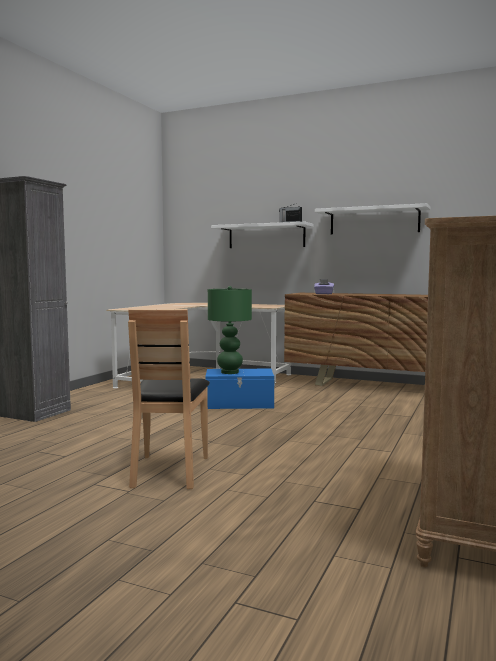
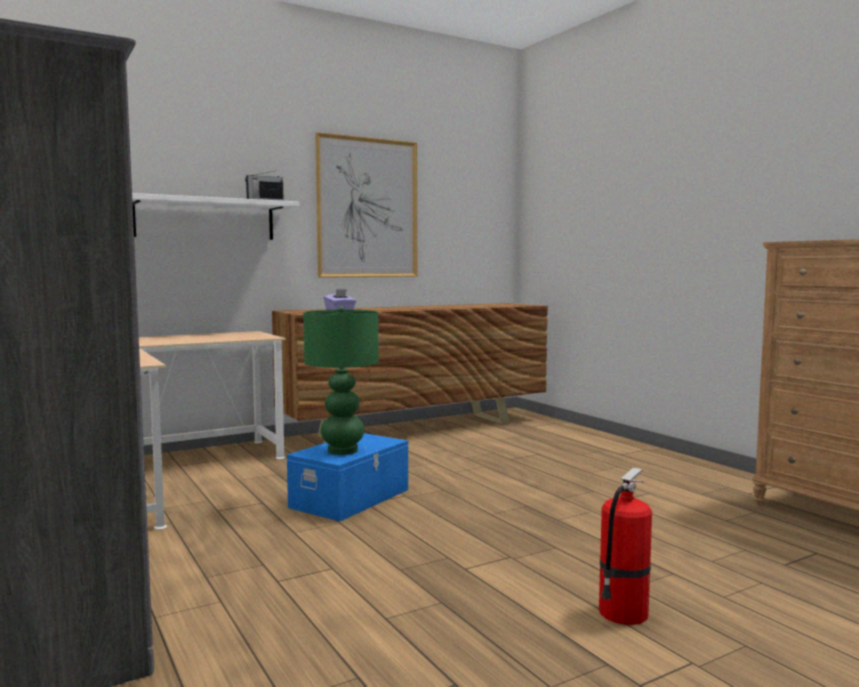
camera: 55 degrees left, 0 degrees up
brown chair [128,309,210,489] -> fire extinguisher [599,467,652,625]
white shelf [315,203,431,235] -> picture [315,132,417,278]

